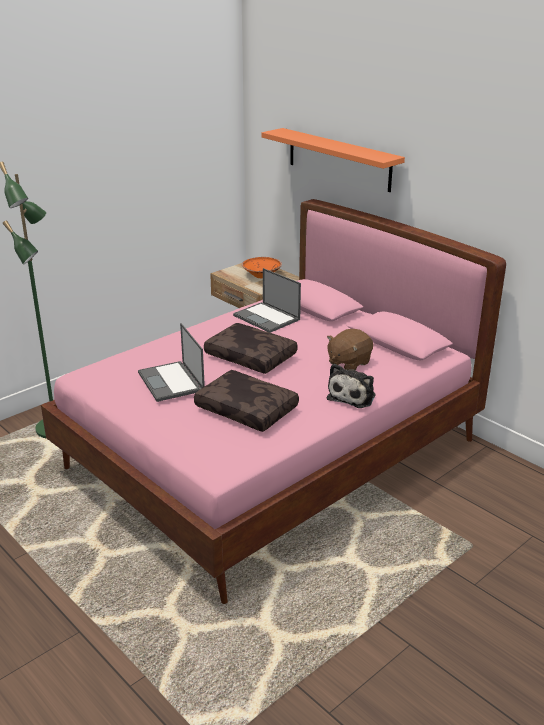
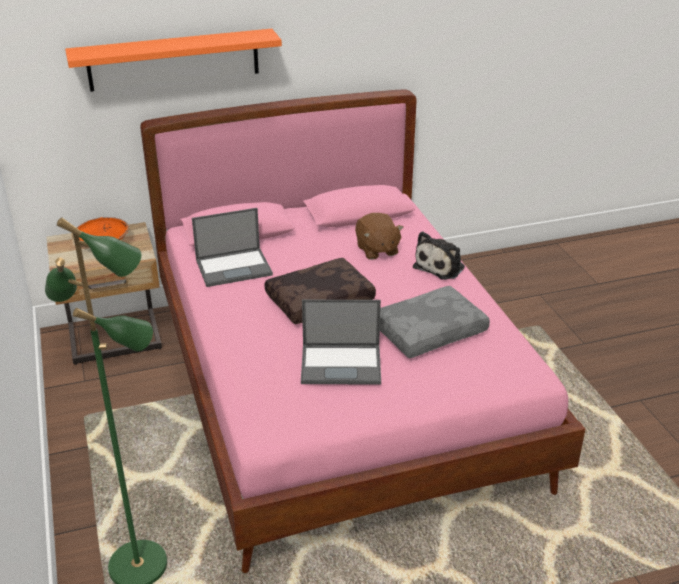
camera: 65 degrees left, 5 degrees up
brown pillow [194,370,299,432] -> grey pillow [380,286,490,358]
plush toy [327,364,376,408] -> plush toy turned 75 degrees clockwise [413,231,465,280]

